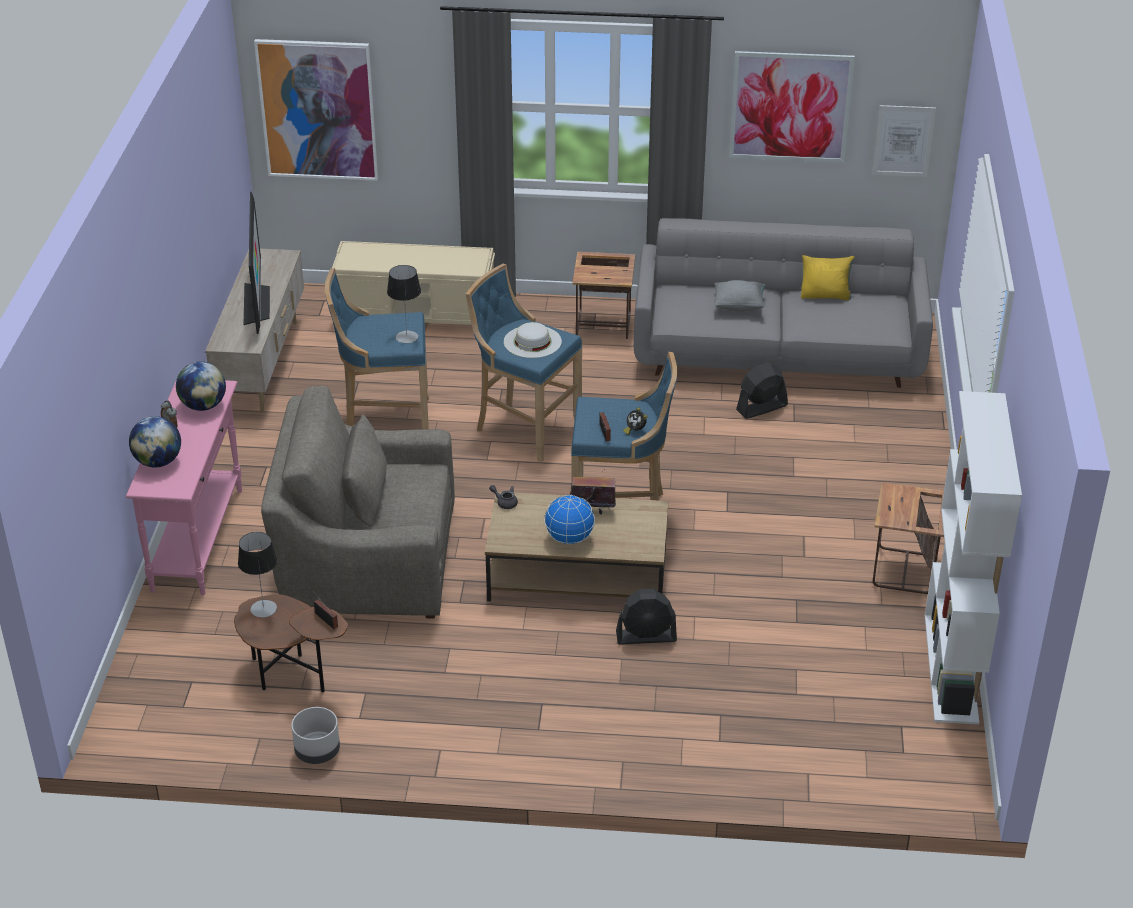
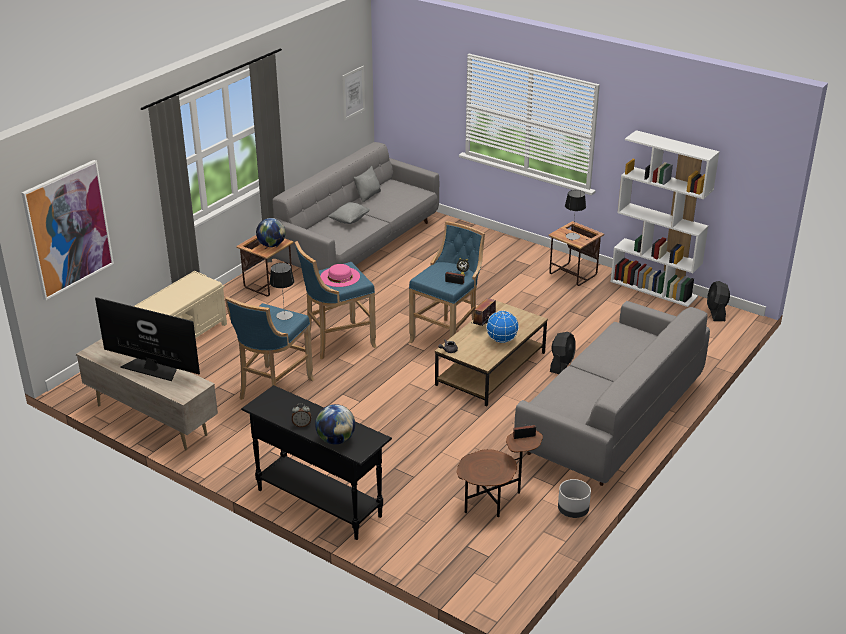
camera: 60 degrees left, 5 degrees down
pink console table [126,379,242,595] -> black console table [241,385,392,540]
globe [176,362,226,411] -> globe moved to [256,218,286,247]
table lamp [238,532,277,617] -> table lamp moved to [565,190,586,240]
grey armchair [261,386,455,619] -> none
white hat [504,322,562,358] -> pink hat [320,264,360,287]
picture [729,51,855,163] -> none
black fan [736,363,788,419] -> black fan moved to [707,281,730,321]
yellow pillow [801,255,854,300] -> grey pillow [354,166,381,203]
none -> grey sofa [514,301,710,486]

